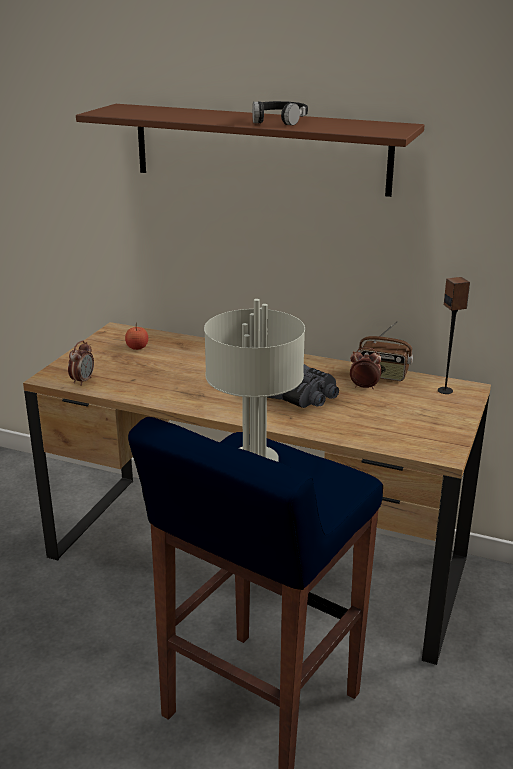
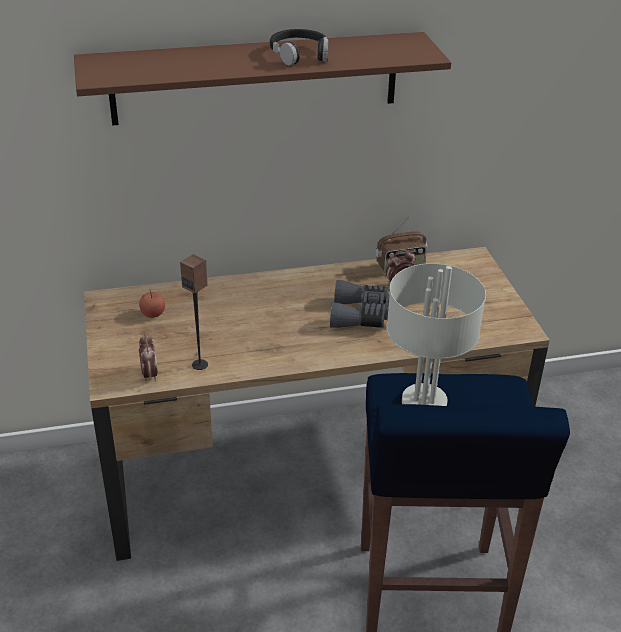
camera: 35 degrees left, 10 degrees up
speaker [438,277,470,394] -> speaker moved to [180,254,208,370]

